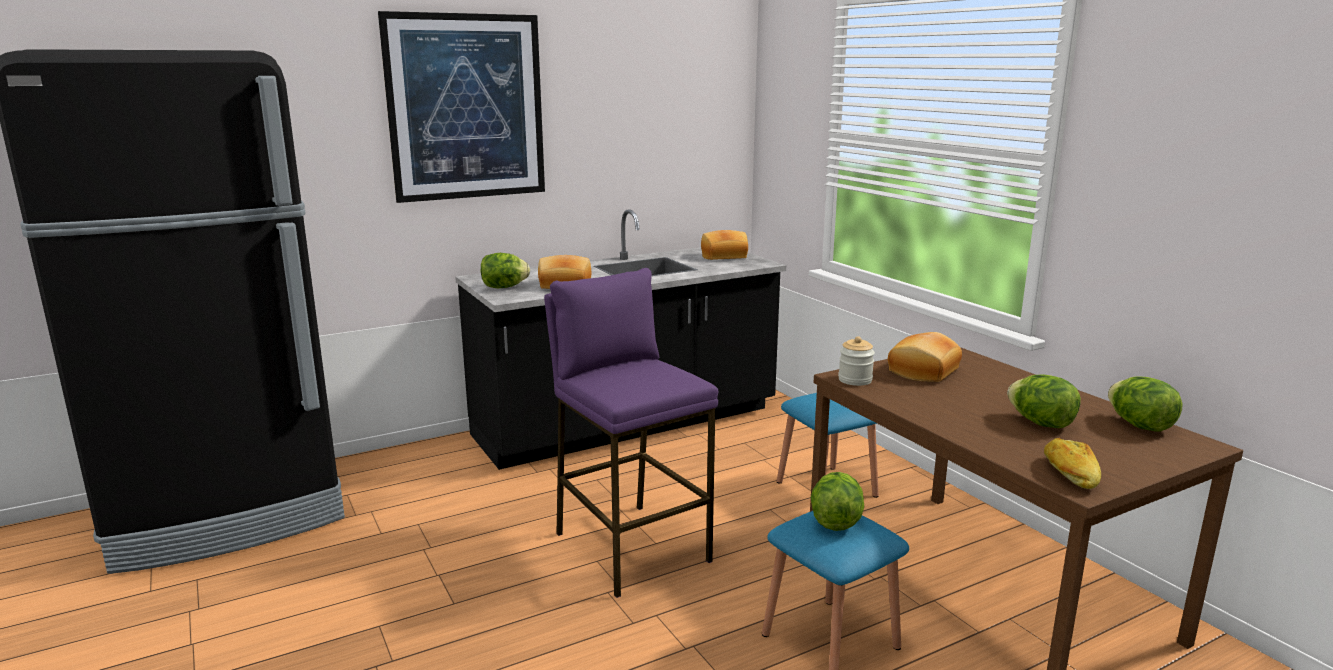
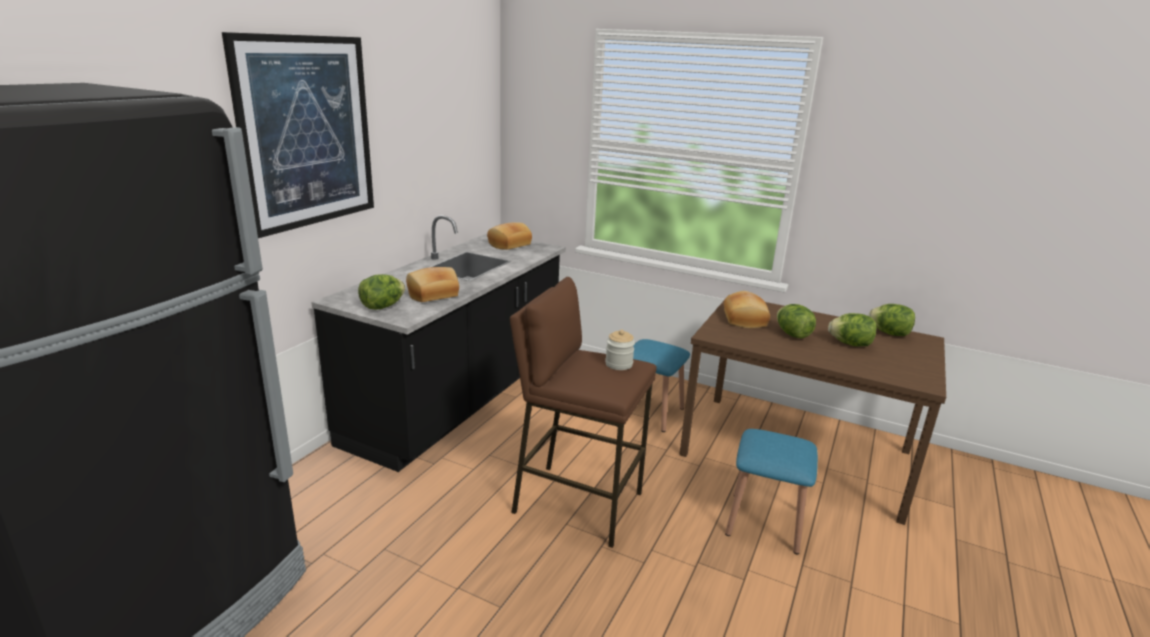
camera: 35 degrees left, 5 degrees up
purple stool [544,268,718,598] -> brown stool [510,277,657,548]
lettuce [811,472,864,531] -> lettuce moved to [777,304,816,338]
jar [838,336,875,386] -> jar moved to [605,330,635,370]
bread [1044,438,1101,489] -> none

